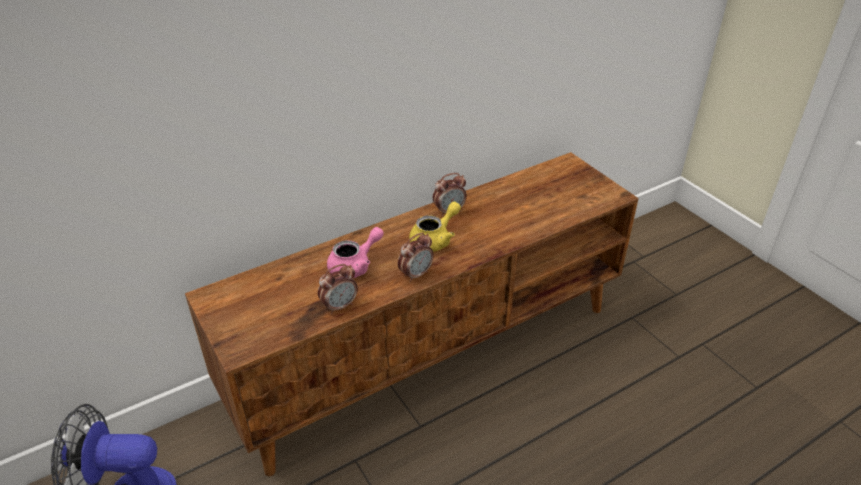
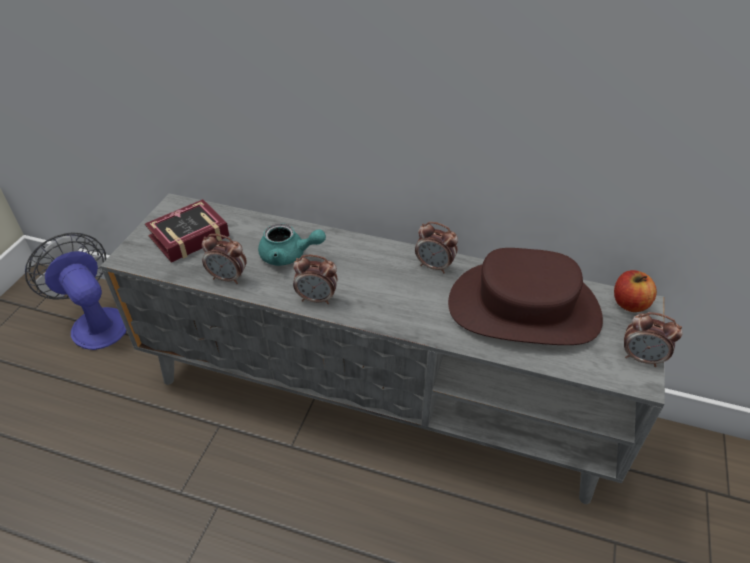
camera: 50 degrees right, 5 degrees up
brown tv stand [185,152,639,476] -> grey tv stand [100,193,665,504]
pink teapot [327,227,384,278] -> turquoise teapot [258,223,326,266]
yellow teapot [409,201,461,252] -> none
none -> book [145,199,230,263]
none -> brown hat [448,248,603,345]
none -> apple [614,270,657,312]
none -> alarm clock [624,312,683,367]

